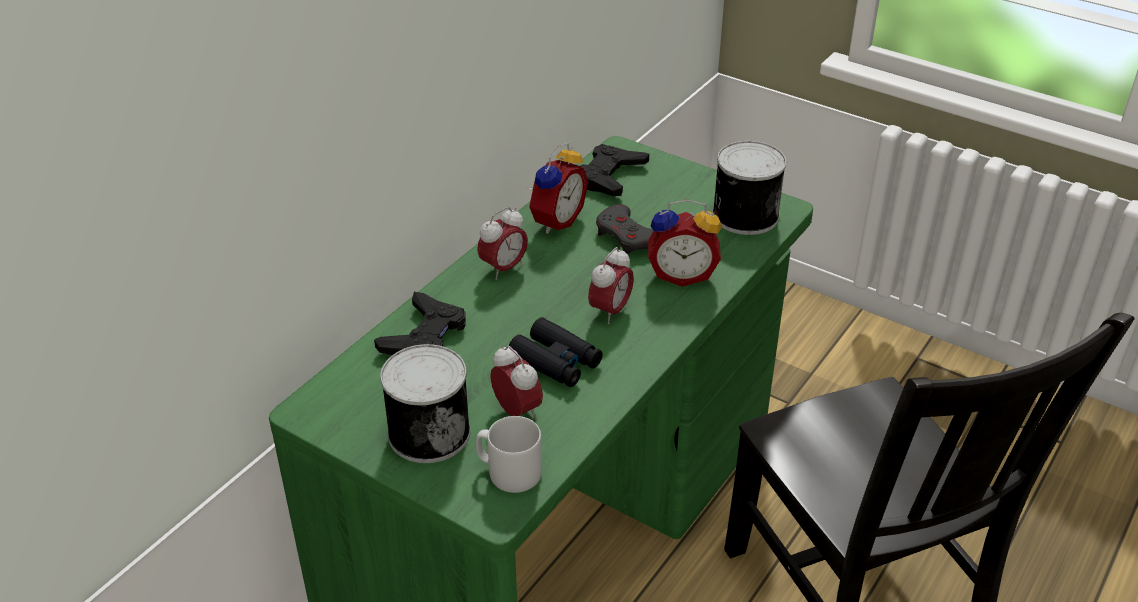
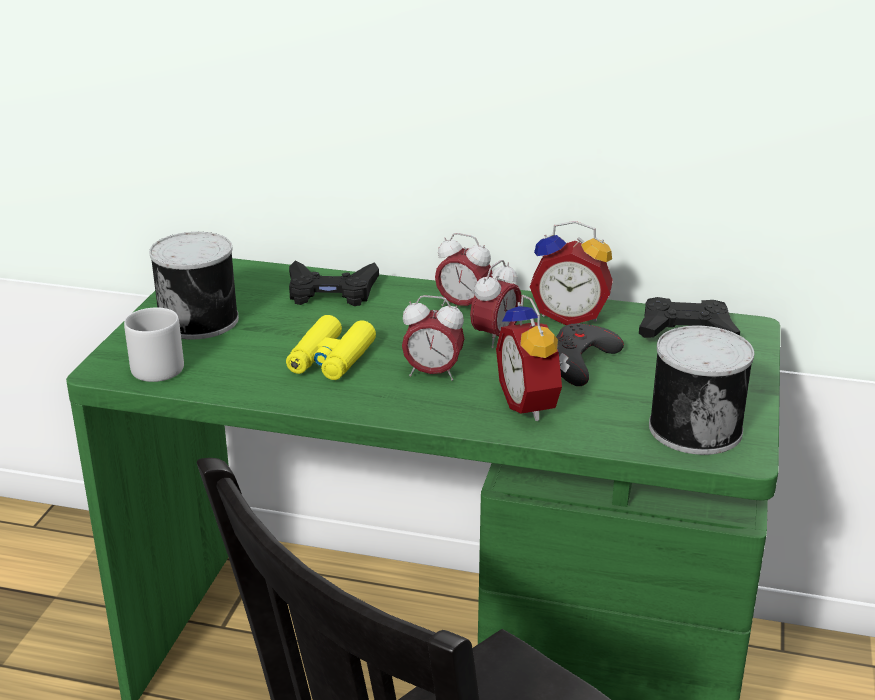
camera: 70 degrees right, 10 degrees down
alarm clock [490,345,543,420] -> alarm clock moved to [470,260,522,348]
black binoculars [509,317,603,387] -> yellow binoculars [286,315,376,380]

